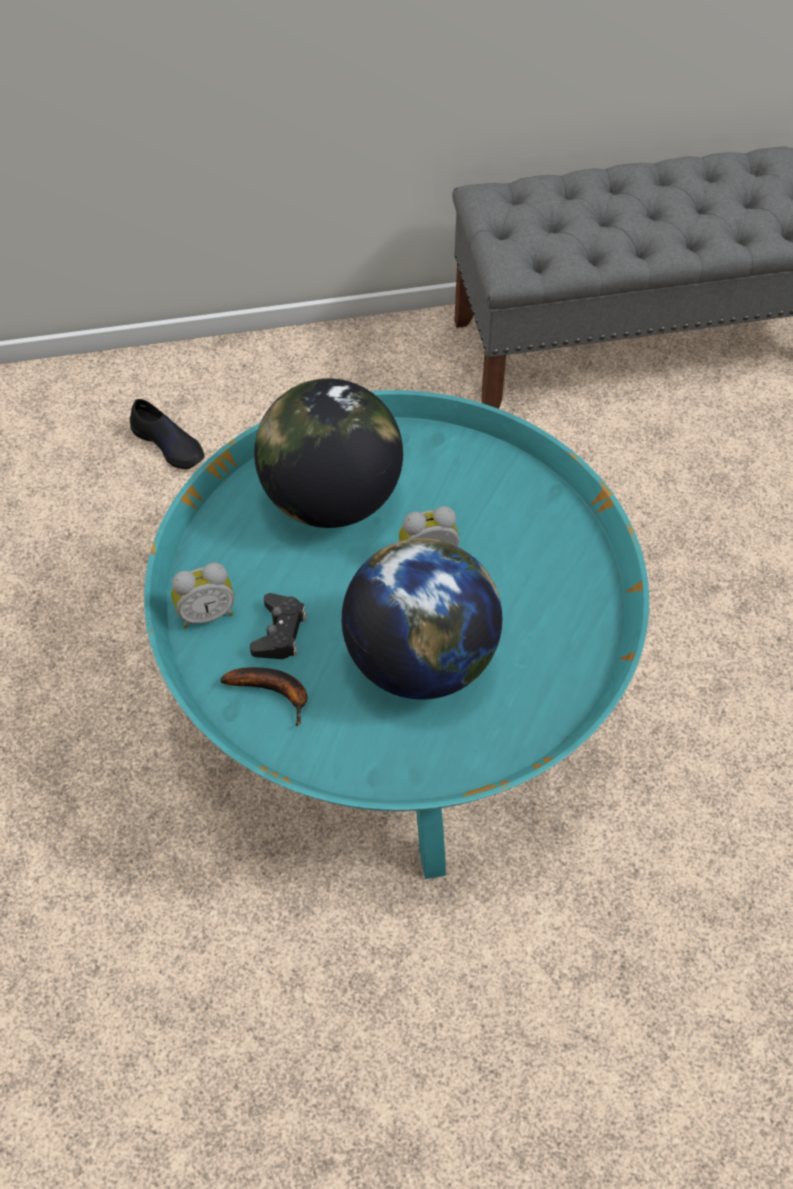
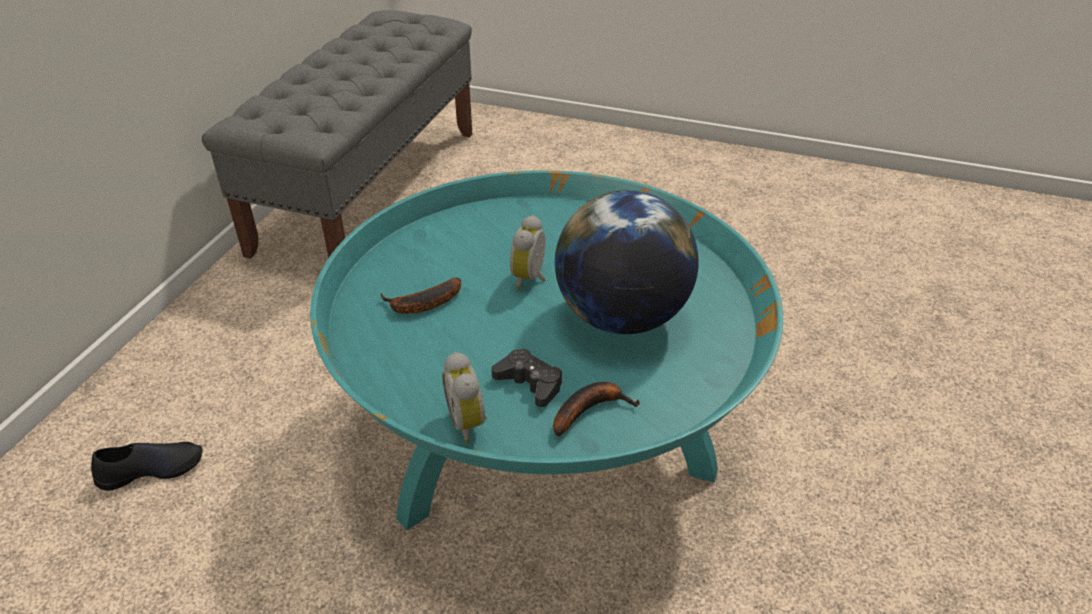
camera: 60 degrees left, 15 degrees down
alarm clock [171,563,235,629] -> alarm clock turned 150 degrees clockwise [442,352,487,443]
globe [254,378,403,528] -> banana [381,278,461,314]

